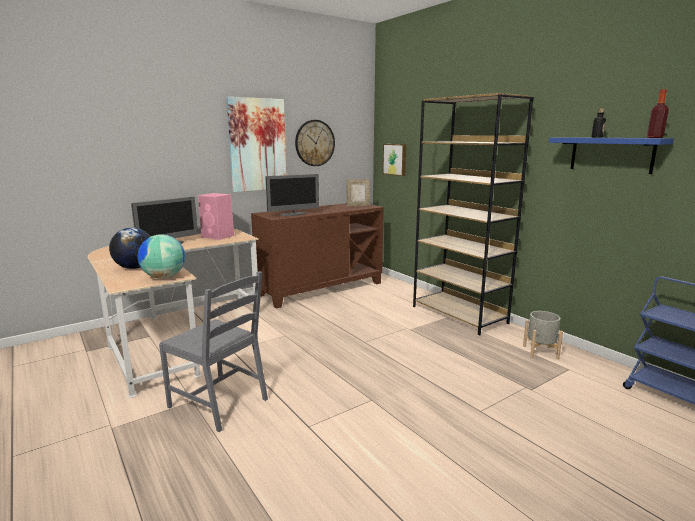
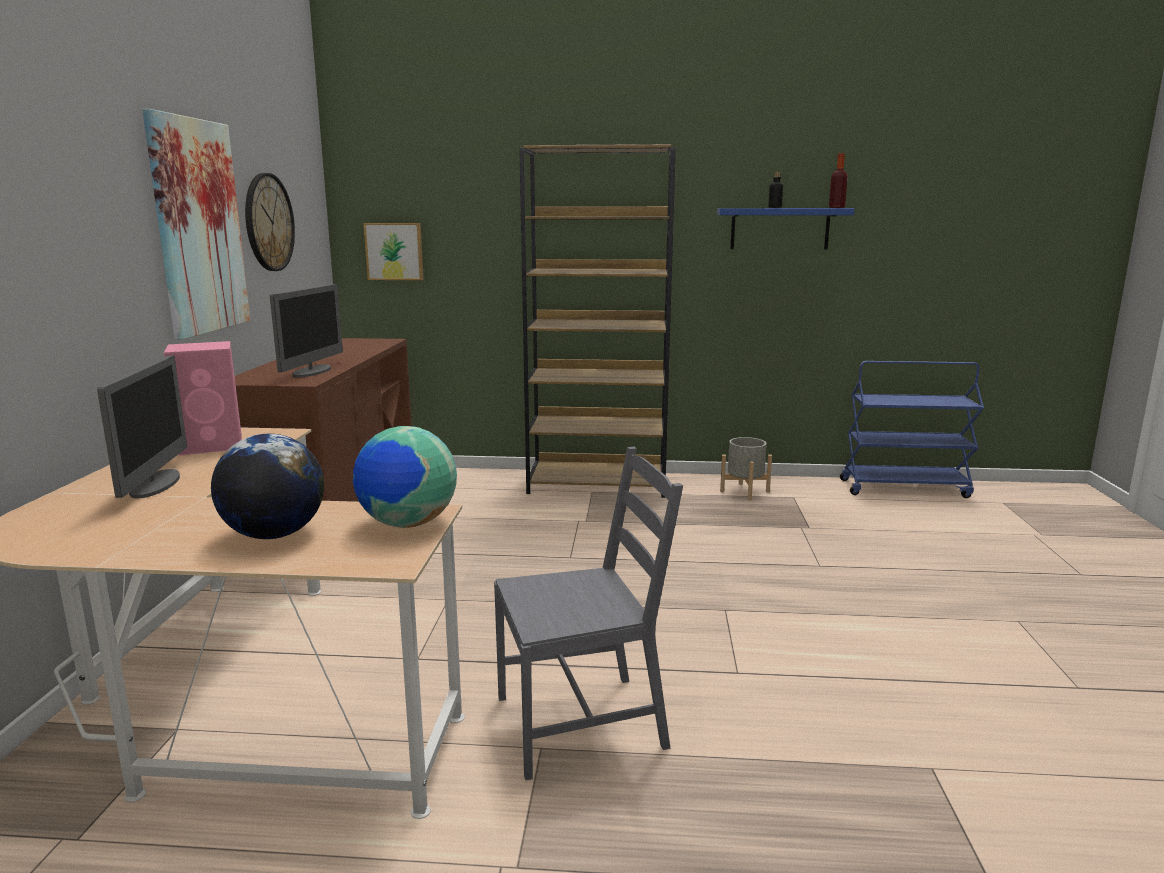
camera: 50 degrees left, 0 degrees up
picture frame [346,179,370,206] -> none

